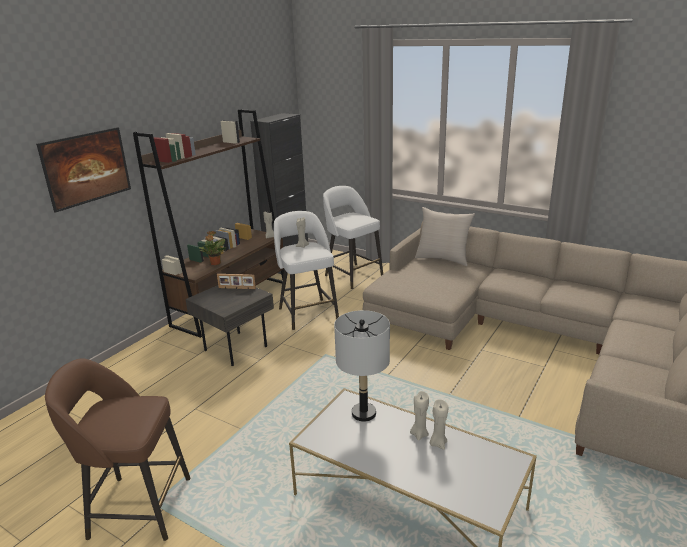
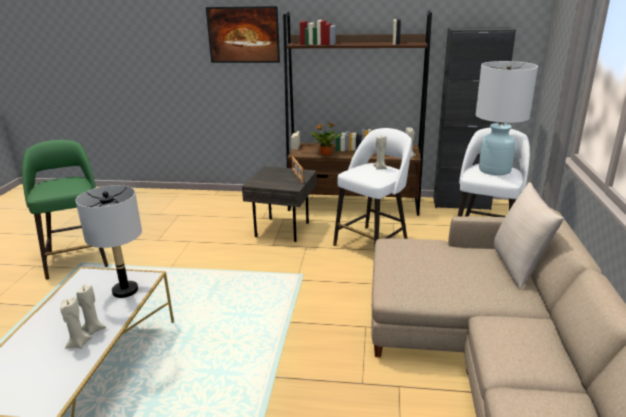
camera: 65 degrees right, 0 degrees up
brown stool [45,359,191,541] -> green stool [22,140,108,280]
none -> white table lamp [476,61,538,175]

